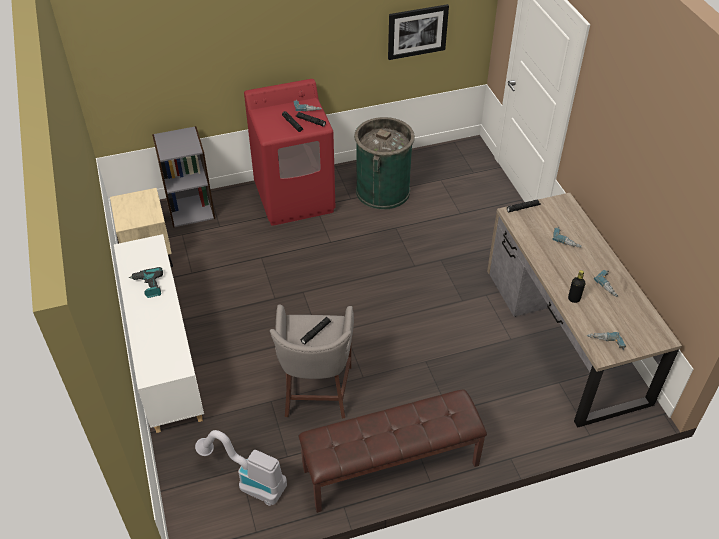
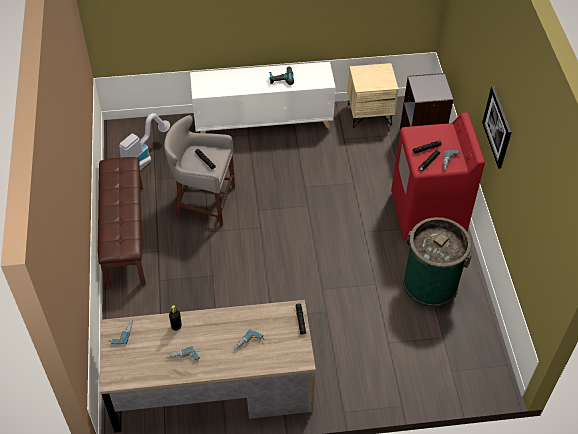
camera: 100 degrees right, 5 degrees up
picture [388,4,449,60] -> picture moved to [482,86,512,169]

